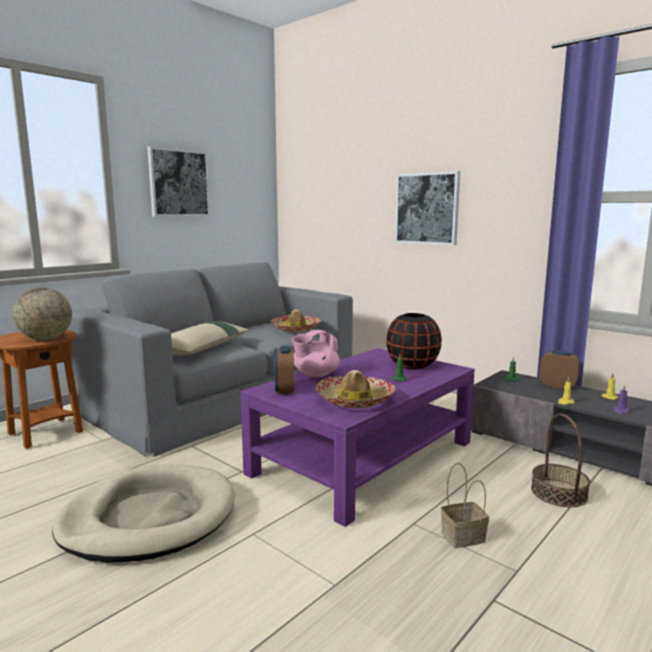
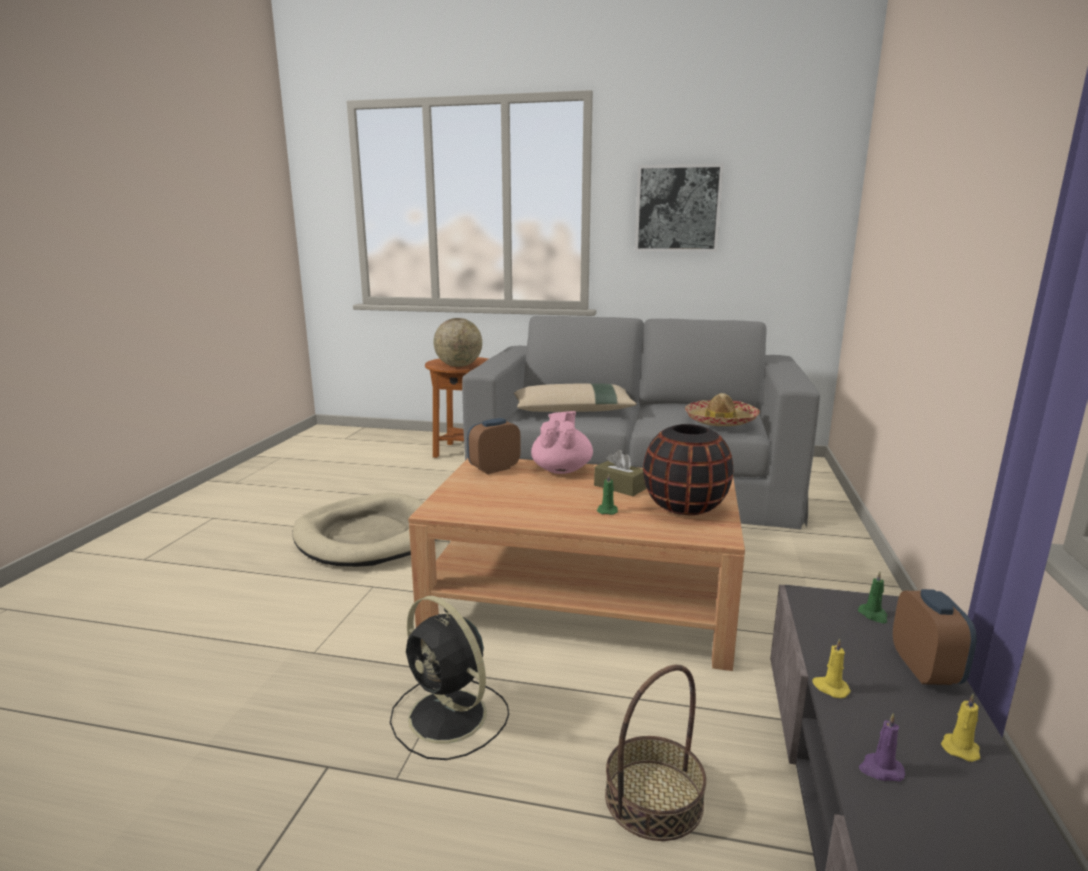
camera: 60 degrees right, 5 degrees up
purple coffee table [240,348,475,527] -> brown coffee table [408,458,745,671]
pink teapot [292,330,340,377] -> pink teapot turned 75 degrees clockwise [531,411,593,474]
hat [316,370,396,408] -> none
picture [395,171,460,245] -> none
basket [441,463,489,548] -> black fan [390,596,509,760]
none -> brown tissue box [594,450,646,496]

